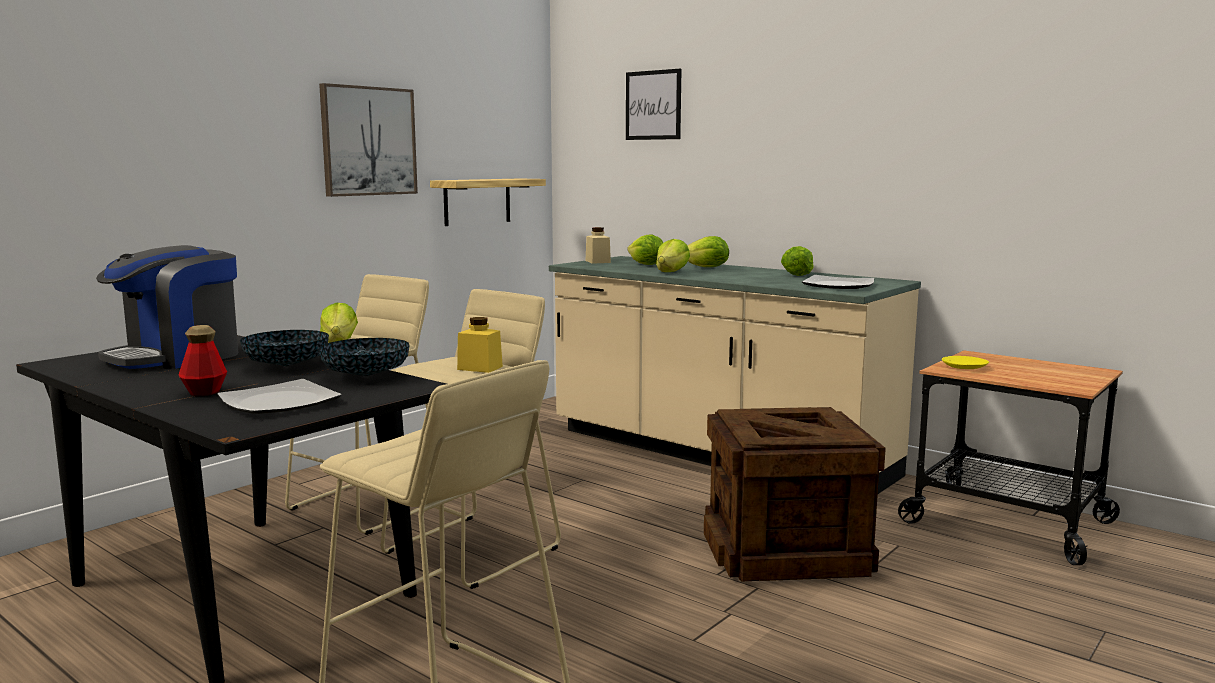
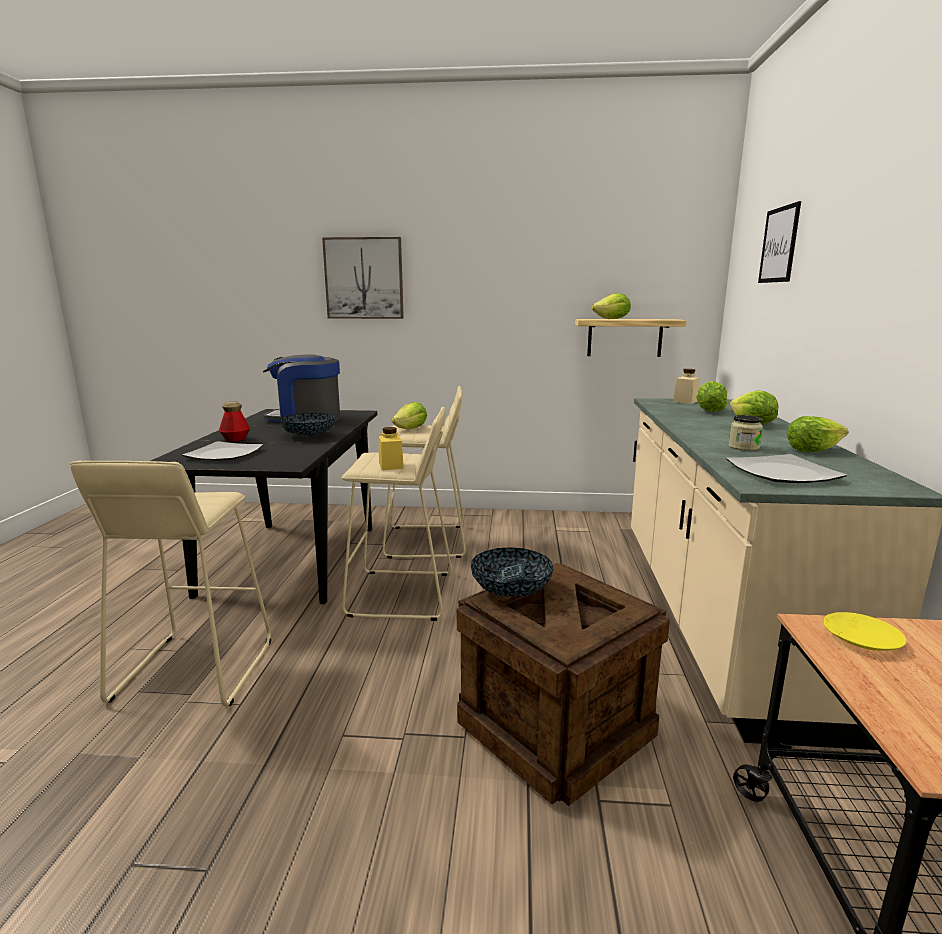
camera: 55 degrees right, 5 degrees up
bowl [318,338,409,376] -> bowl moved to [471,547,553,597]
picture [319,83,418,197] -> picture moved to [322,237,404,319]
lettuce [656,239,690,272] -> lettuce moved to [592,293,631,319]
none -> jar [728,415,763,451]

